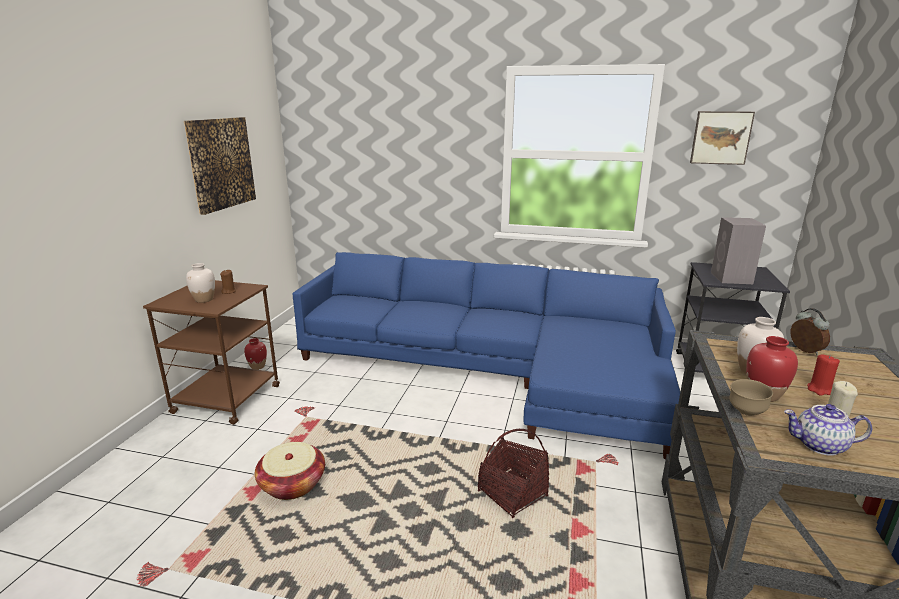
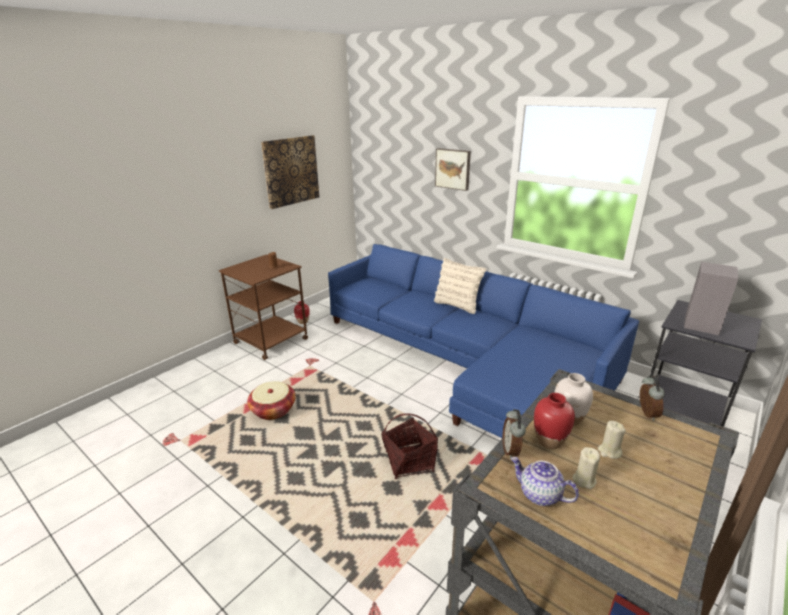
camera: 25 degrees right, 5 degrees up
white vase [186,263,215,303] -> none
picture [690,111,755,165] -> picture moved to [435,148,471,191]
brown bowl [730,379,773,416] -> alarm clock [503,409,526,459]
red candle [807,355,840,396] -> beige candle [598,421,626,459]
none -> beige pillow [434,258,486,314]

